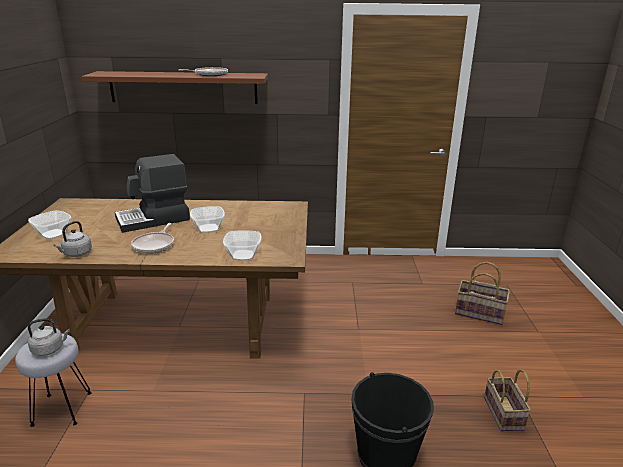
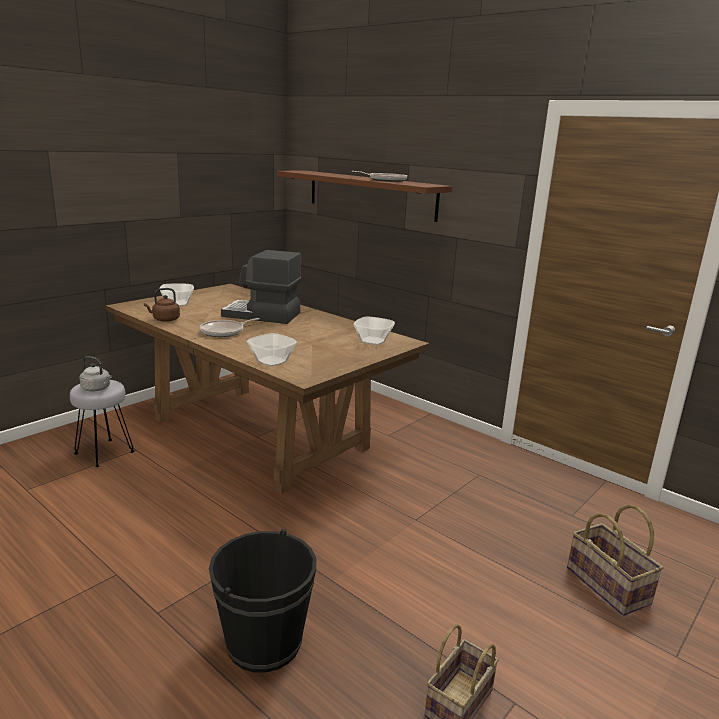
camera: 40 degrees right, 5 degrees down
grey kettle [53,221,92,257] -> brown kettle [144,288,180,322]
bowl [190,206,225,233] -> bowl moved to [354,316,395,345]

